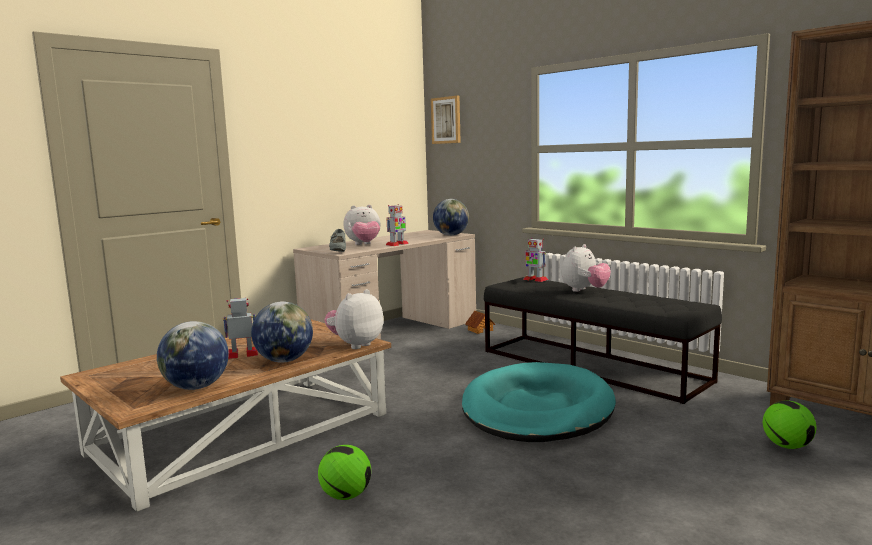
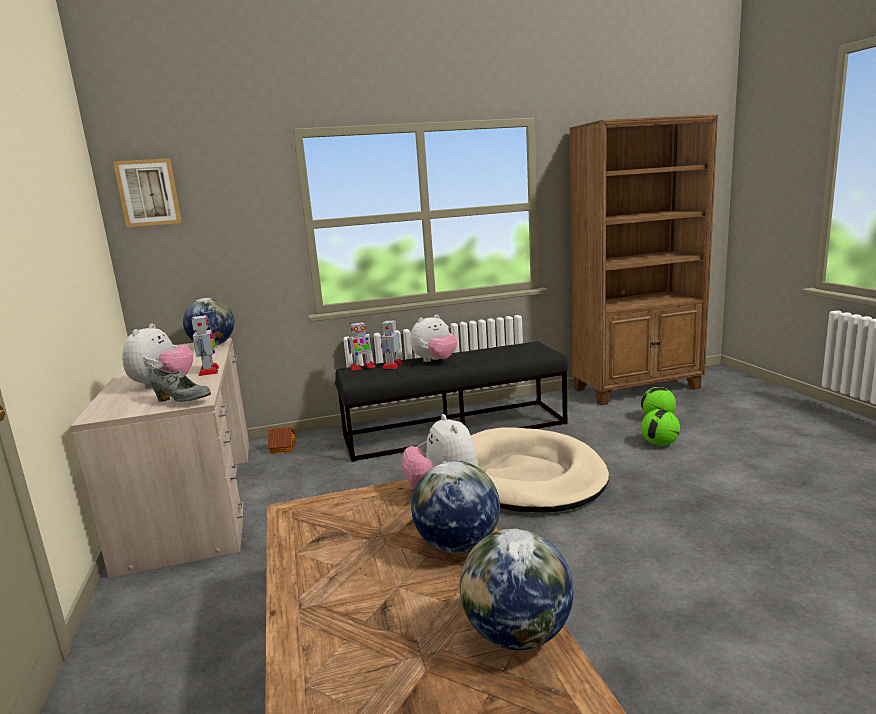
camera: 60 degrees left, 5 degrees up
toy robot [223,298,258,359] -> toy robot moved to [381,319,402,369]
football [318,445,371,500] -> football moved to [641,409,680,446]
turquoise dog bed [462,362,616,442] -> beige dog bed [471,427,609,512]
plush toy [562,244,611,292] -> plush toy turned 75 degrees clockwise [410,314,457,362]

